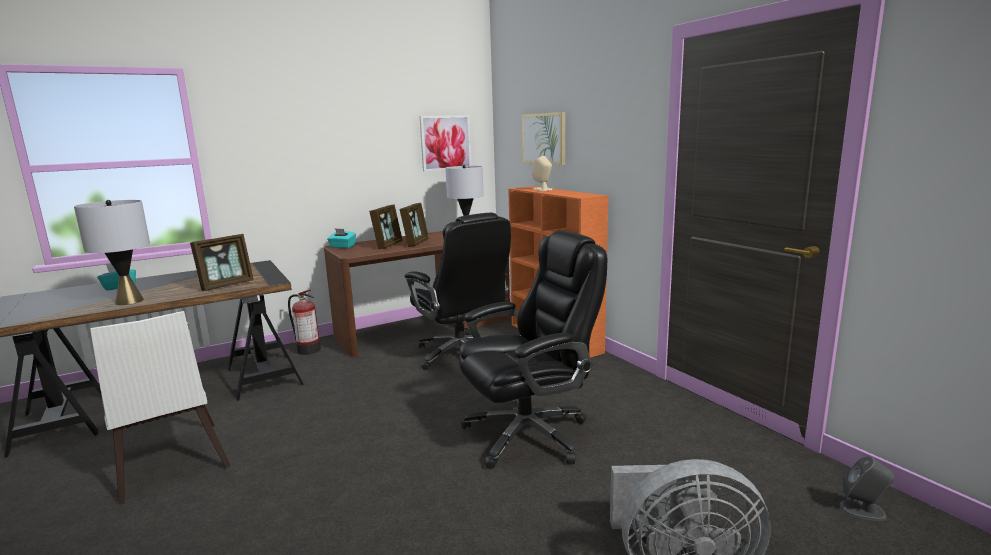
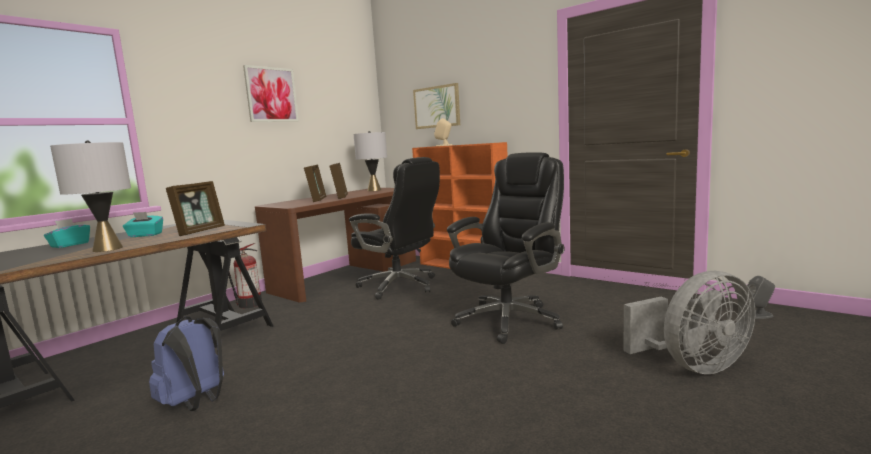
camera: 20 degrees left, 5 degrees down
white chair [90,311,230,504] -> blue backpack [149,316,224,411]
turquoise tissue box [327,228,356,248] -> turquoise tissue box moved to [123,212,163,237]
picture [420,115,472,172] -> picture moved to [243,65,299,122]

